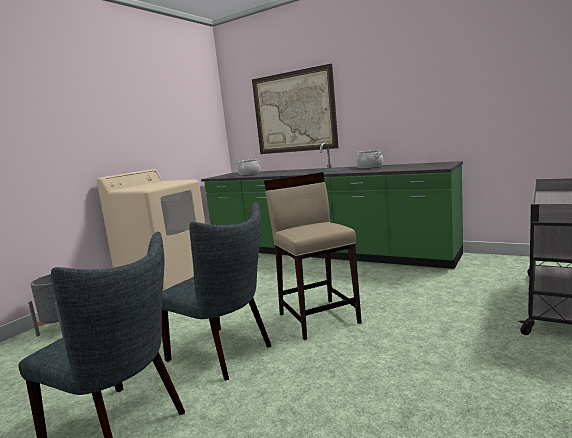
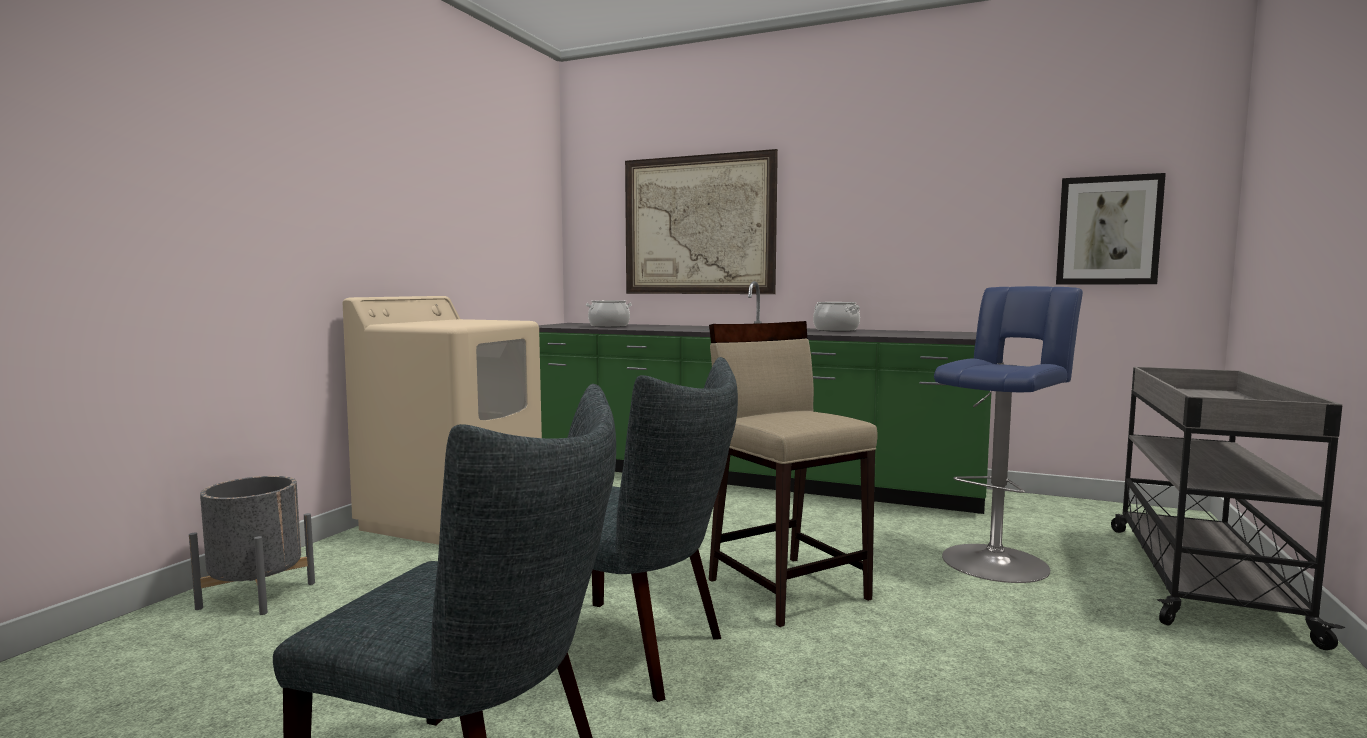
camera: 10 degrees left, 5 degrees down
none -> blue stool [934,286,1083,583]
none -> picture [1056,173,1166,284]

